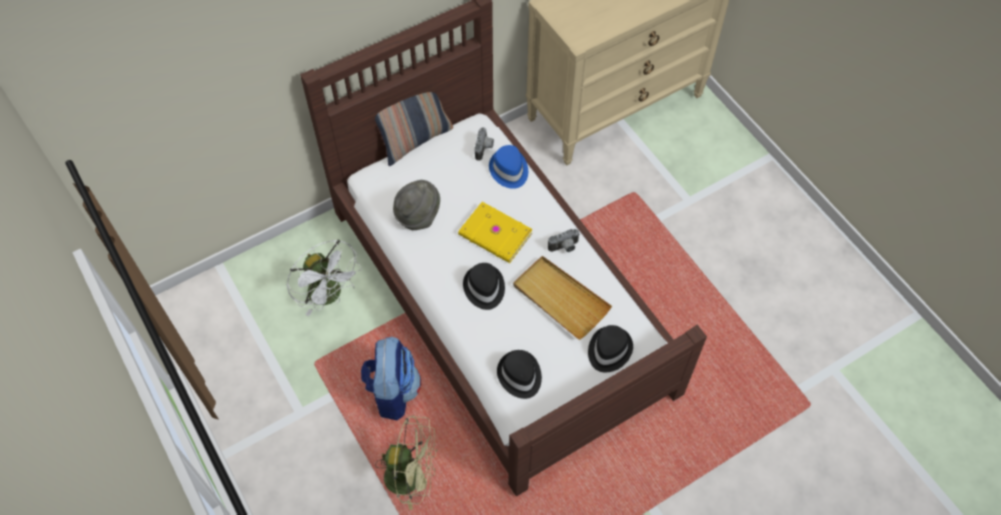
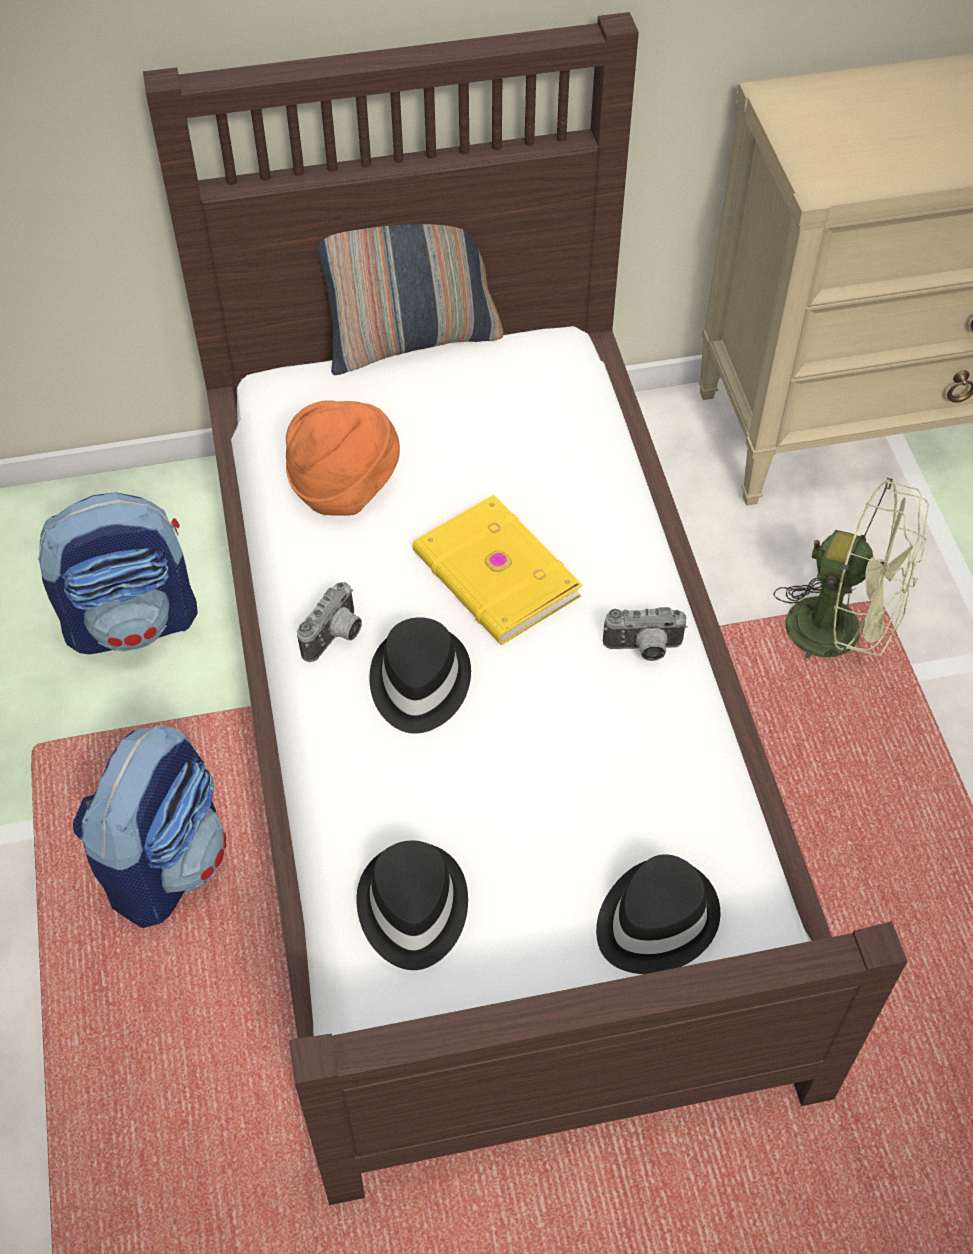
camera: 20 degrees right, 5 degrees down
white fan [287,240,362,316] -> backpack [38,492,198,654]
green fan [375,416,437,510] -> green fan moved to [773,478,929,662]
grey hat [393,180,440,230] -> orange hat [286,400,400,516]
camera [475,127,494,161] -> camera moved to [297,582,362,662]
blue hat [489,145,528,189] -> none
beige tray [513,256,612,340] -> none

